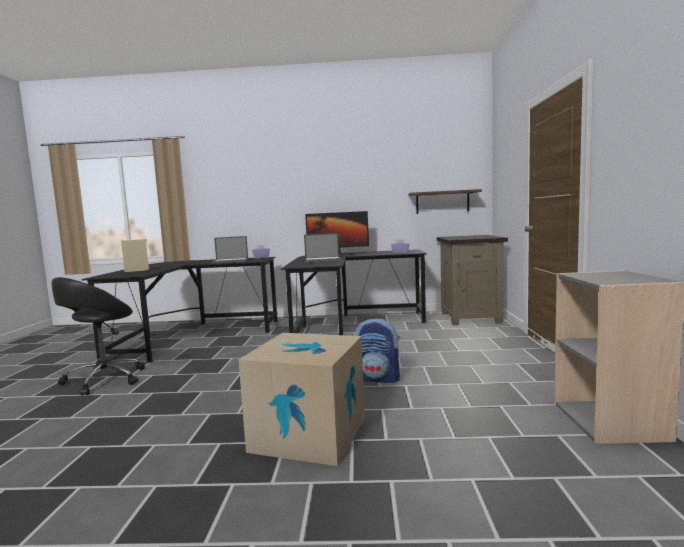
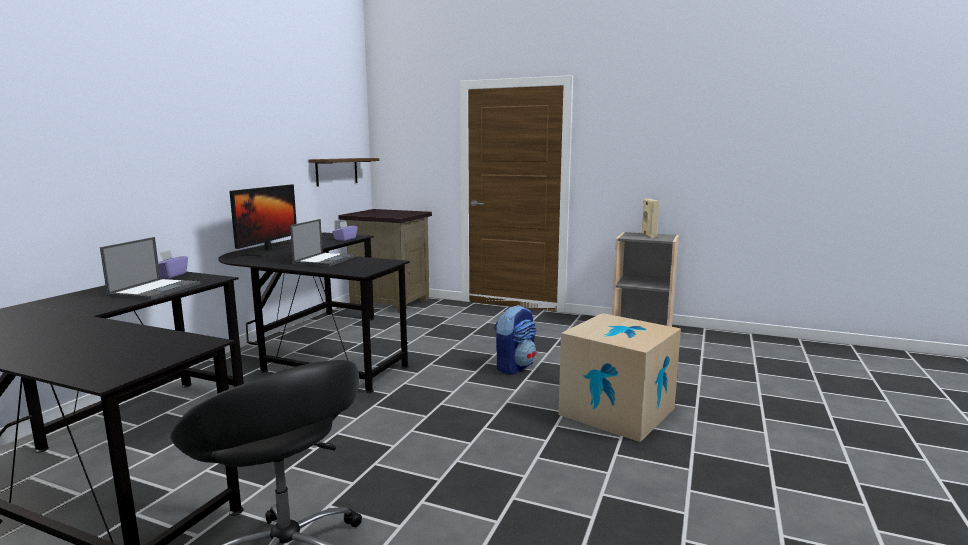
camera: 70 degrees left, 5 degrees up
beige speaker [121,239,149,272] -> beige speaker moved to [641,198,659,238]

